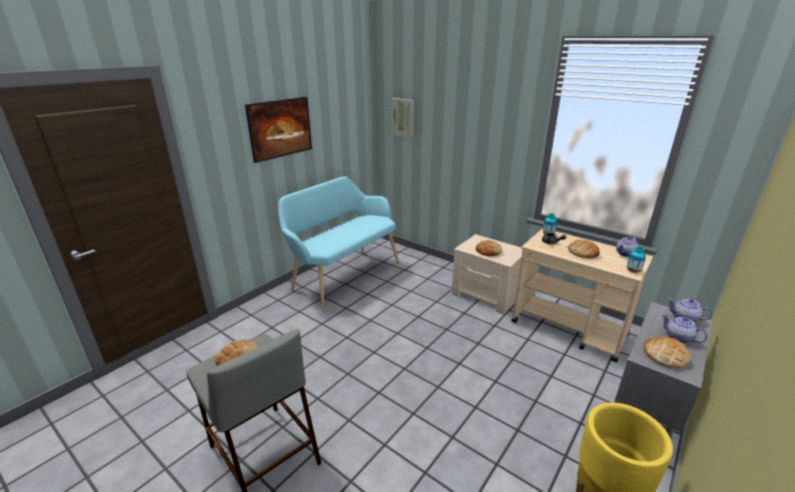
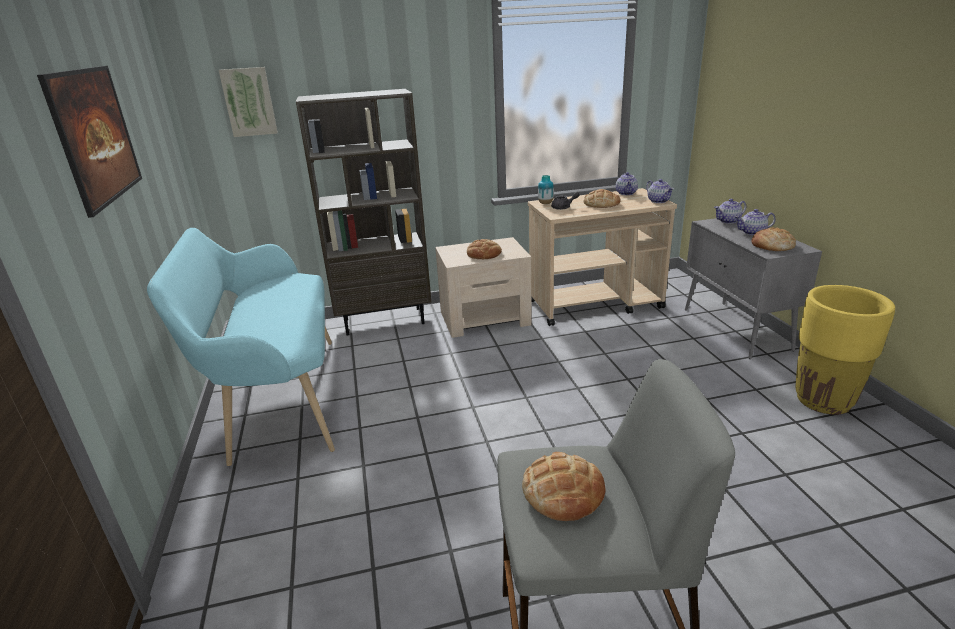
camera: 50 degrees left, 0 degrees up
vase [627,246,646,273] -> teapot [646,179,674,203]
none -> brown bookcase [296,89,431,336]

